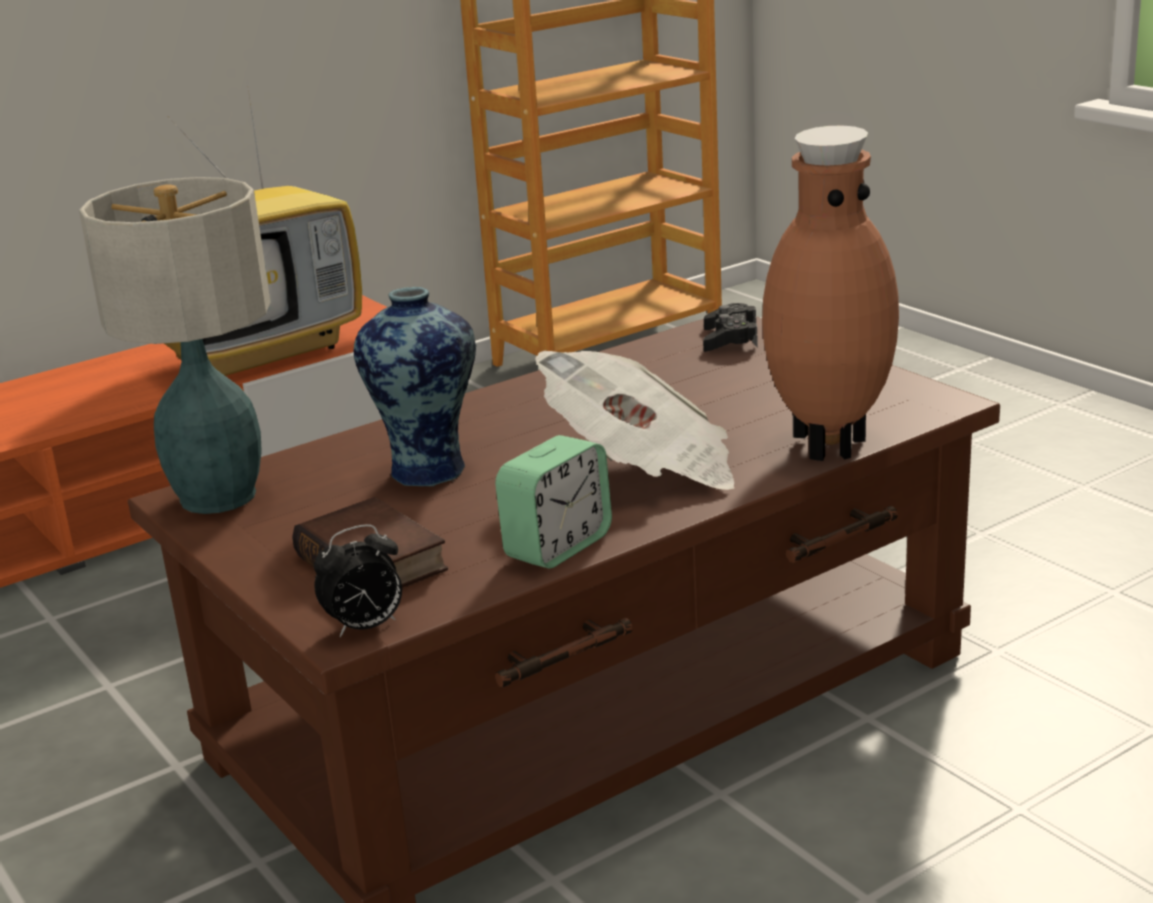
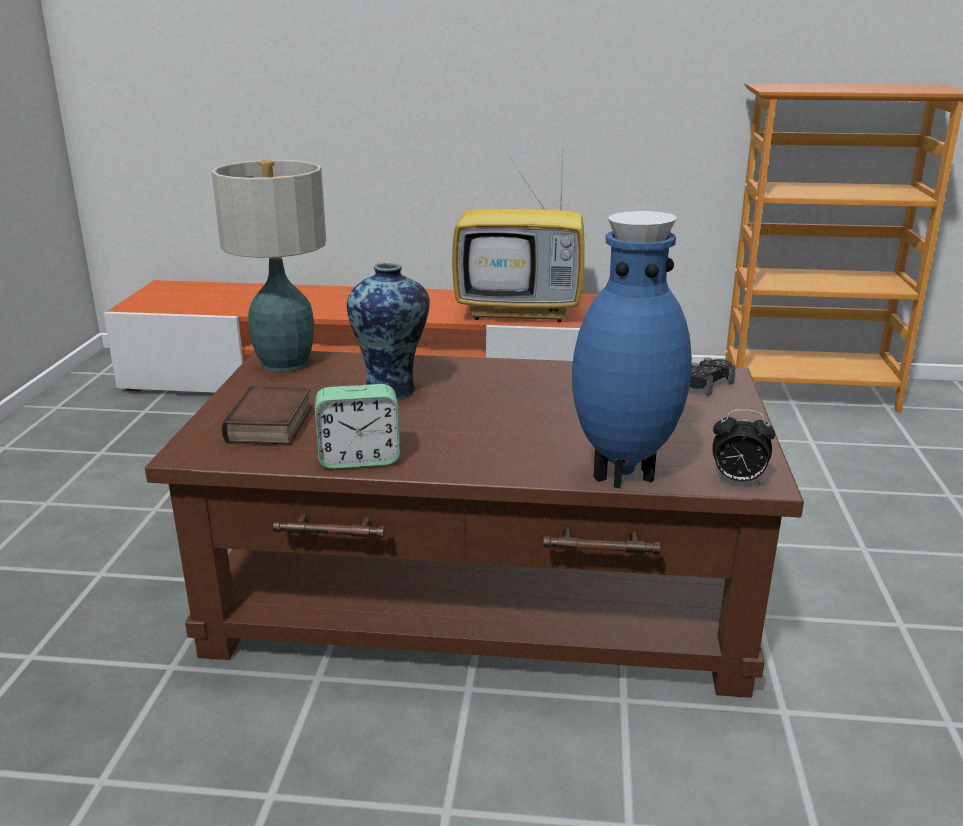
camera: 40 degrees right, 0 degrees up
alarm clock [314,524,402,637] -> alarm clock moved to [712,409,775,484]
newspaper [535,351,735,490] -> none
brown vase [762,125,899,461] -> blue vase [572,211,692,488]

